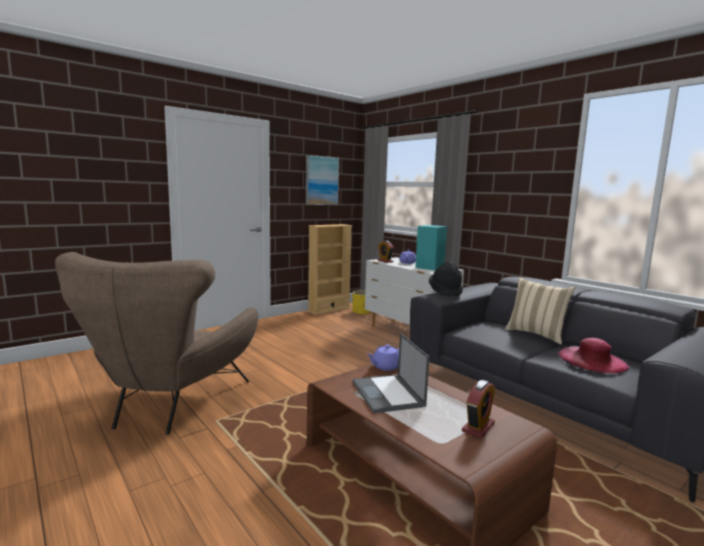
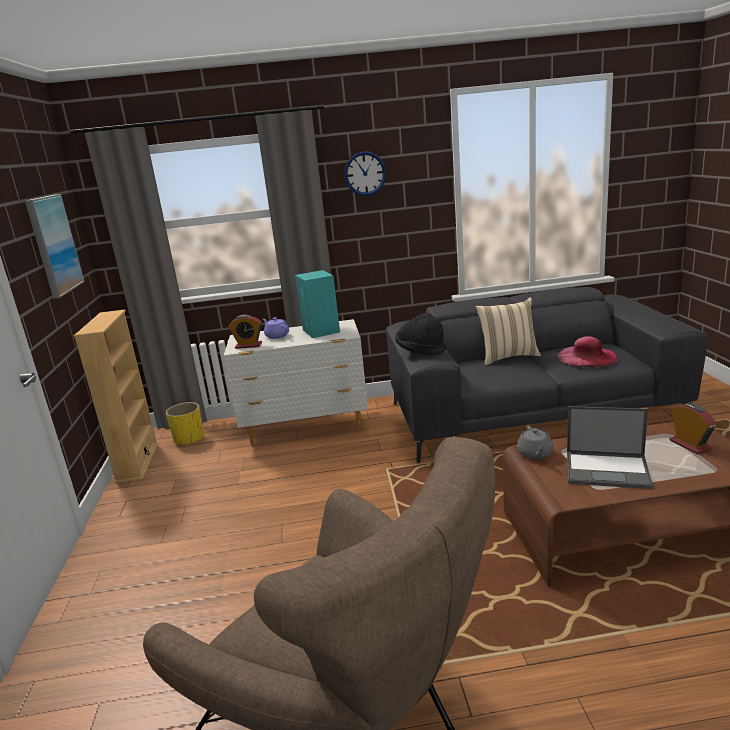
camera: 55 degrees left, 10 degrees up
purple teapot [367,345,399,371] -> grey teapot [517,426,553,459]
none -> wall clock [344,151,386,196]

